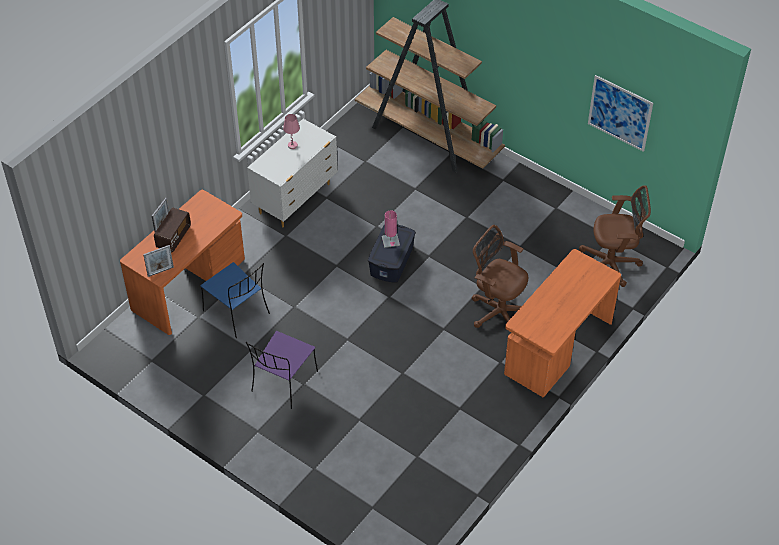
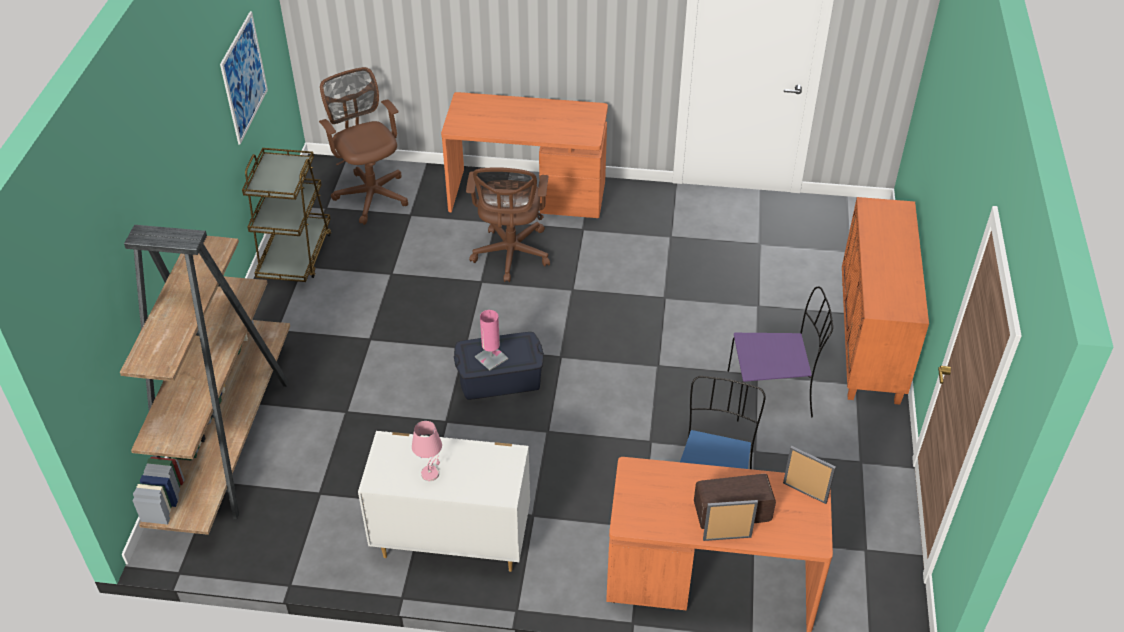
camera: 120 degrees left, 5 degrees down
none -> brown cart [242,148,332,282]
none -> orange cabinet [842,197,929,405]

